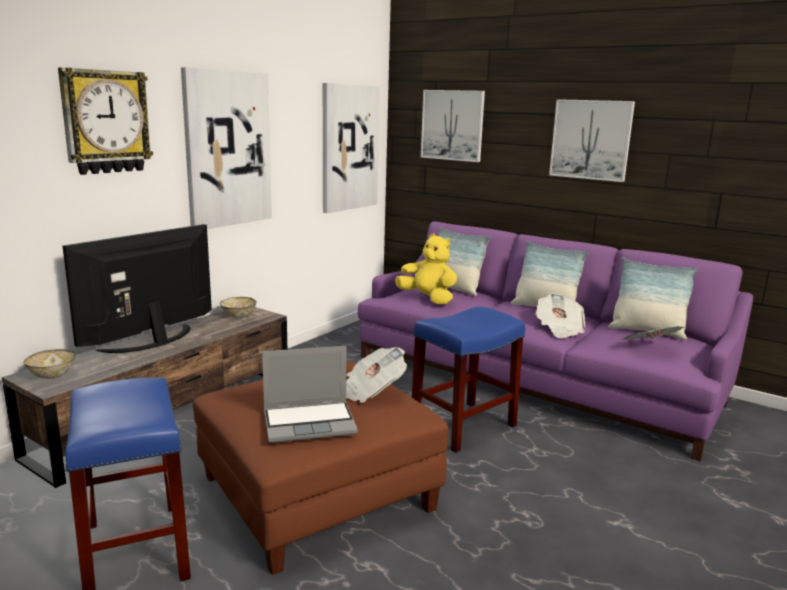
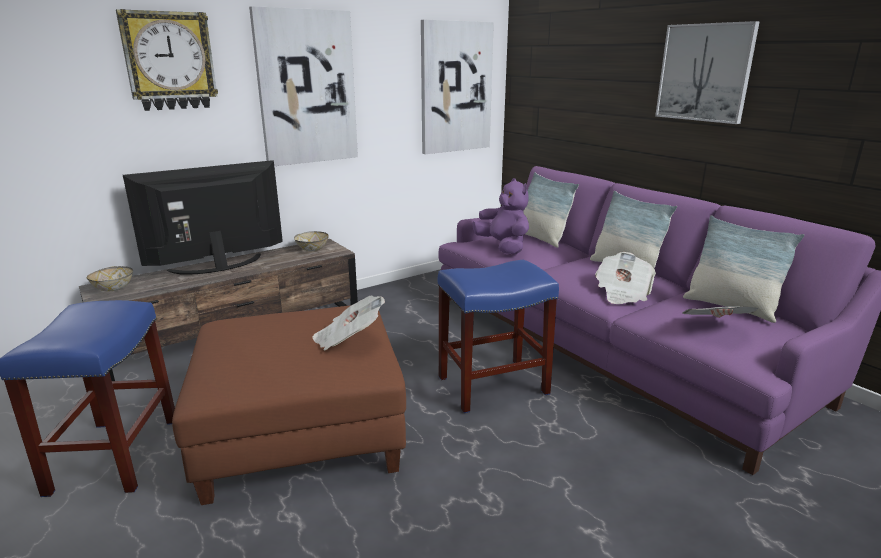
camera: 20 degrees right, 5 degrees up
laptop [262,346,358,443] -> none
yellow plush toy [395,233,457,304] -> purple plush toy [472,178,529,254]
picture [421,90,485,162] -> none

